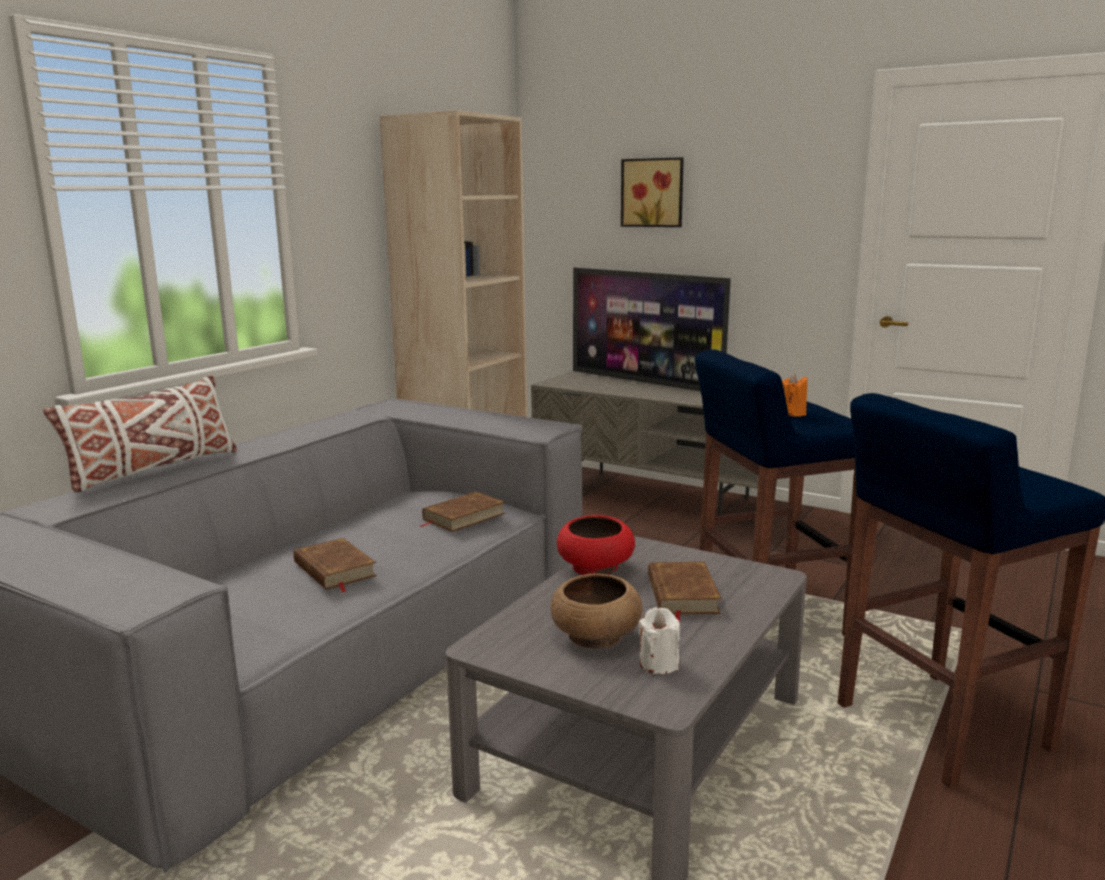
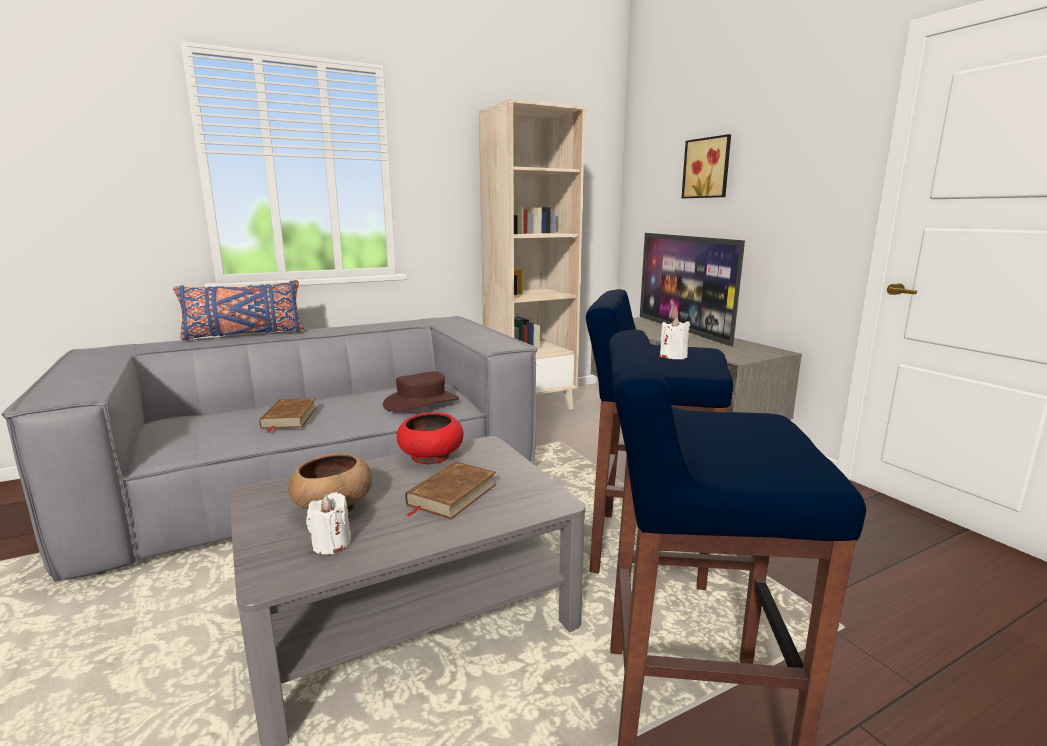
camera: 30 degrees right, 0 degrees up
white pillow [43,375,237,492] -> blue pillow [173,280,304,340]
brown book [421,492,505,532] -> brown hat [383,371,459,412]
orange candle [782,374,807,417] -> white candle [660,317,690,359]

